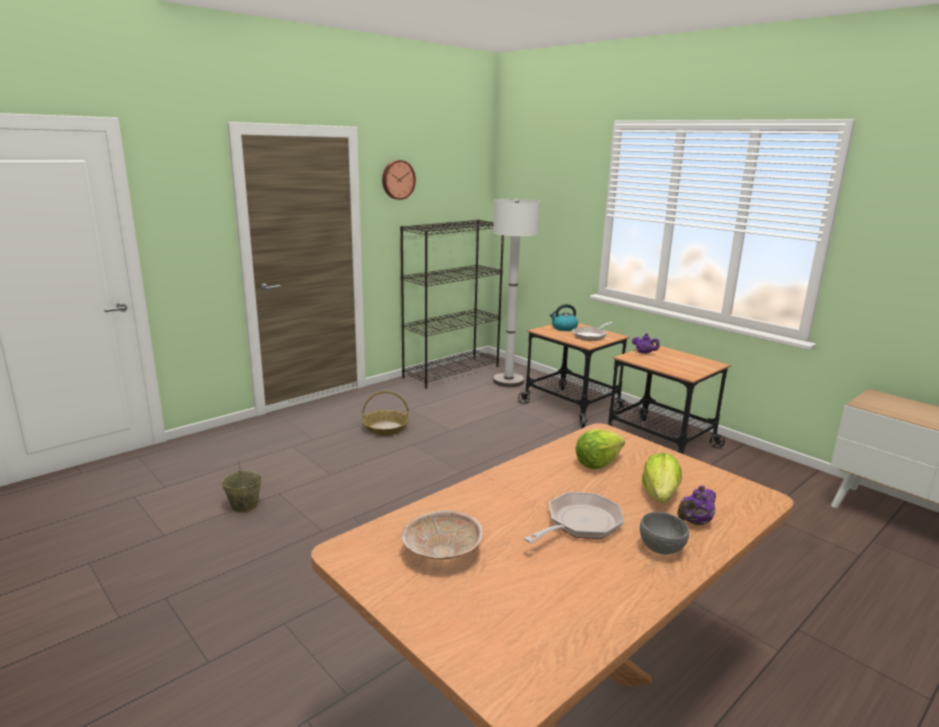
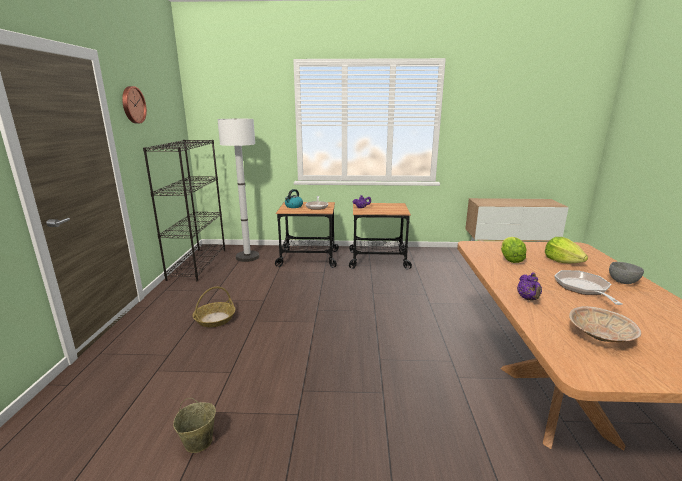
camera: 45 degrees left, 0 degrees up
purple teapot [677,486,716,525] -> purple teapot moved to [517,272,542,301]

